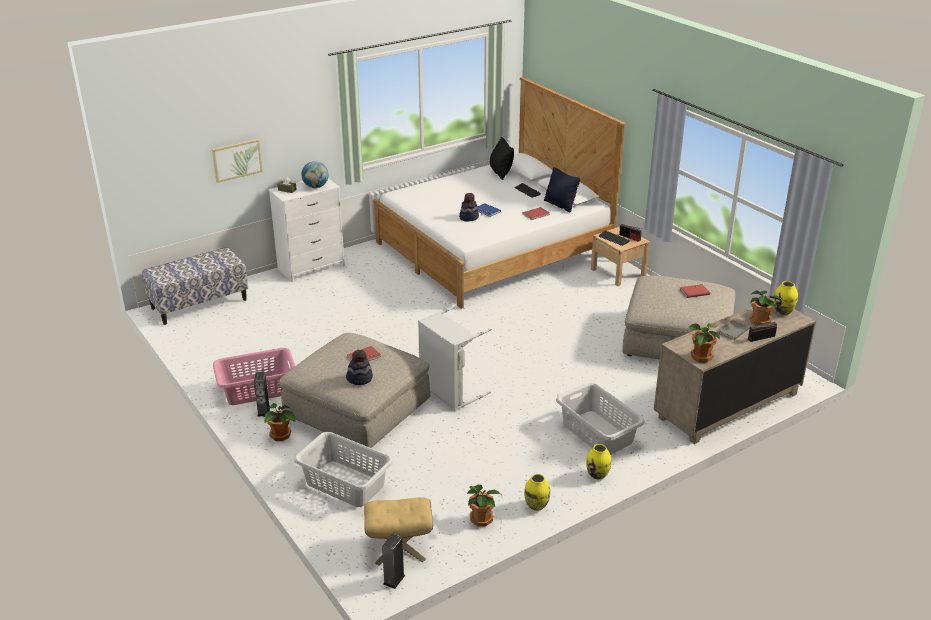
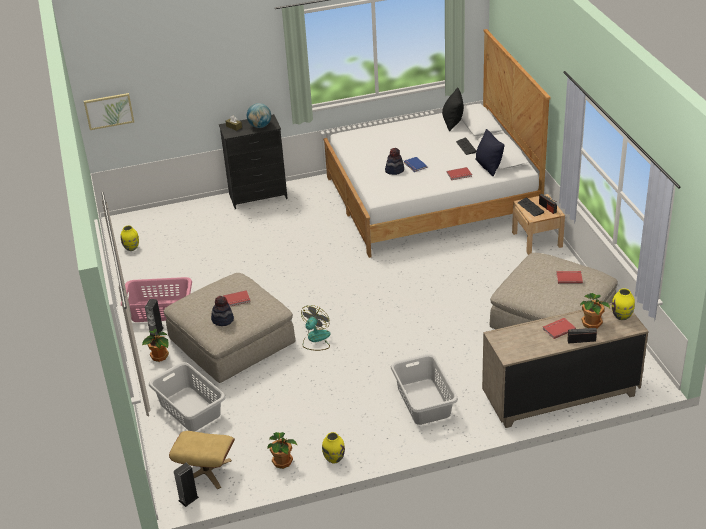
camera: 20 degrees right, 5 degrees up
bench [142,247,248,325] -> none
picture [212,139,263,183] -> picture moved to [84,93,134,130]
white dresser [268,179,345,282] -> black dresser [219,114,288,209]
grey laundry basket [418,306,492,411] -> fan [301,305,330,351]
yellow vase [586,444,611,480] -> yellow vase moved to [120,226,139,251]
potted plant [689,323,720,362] -> none
grey book [717,320,749,340] -> red book [543,318,576,339]

